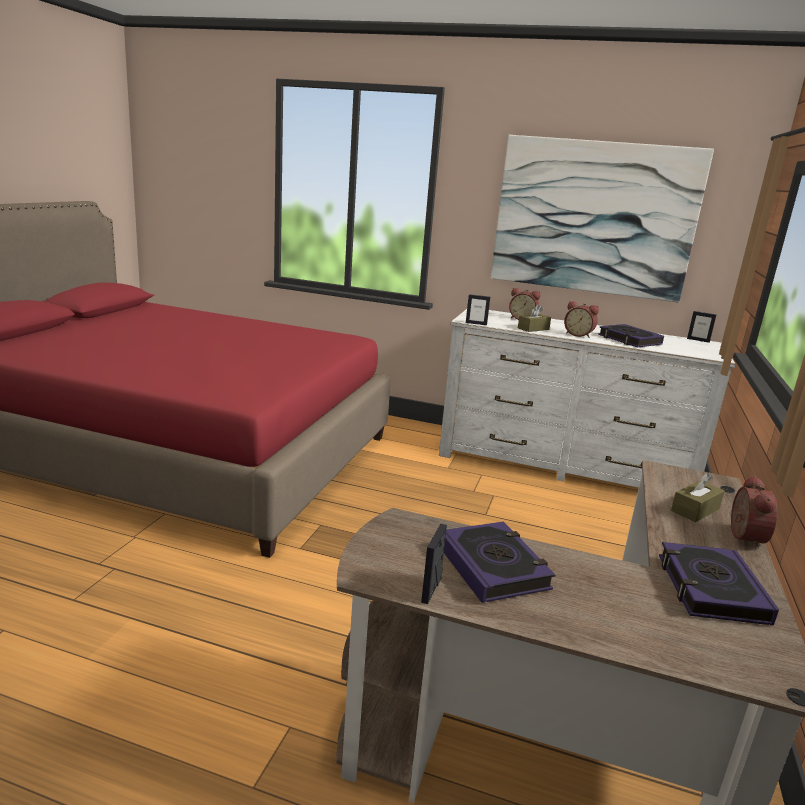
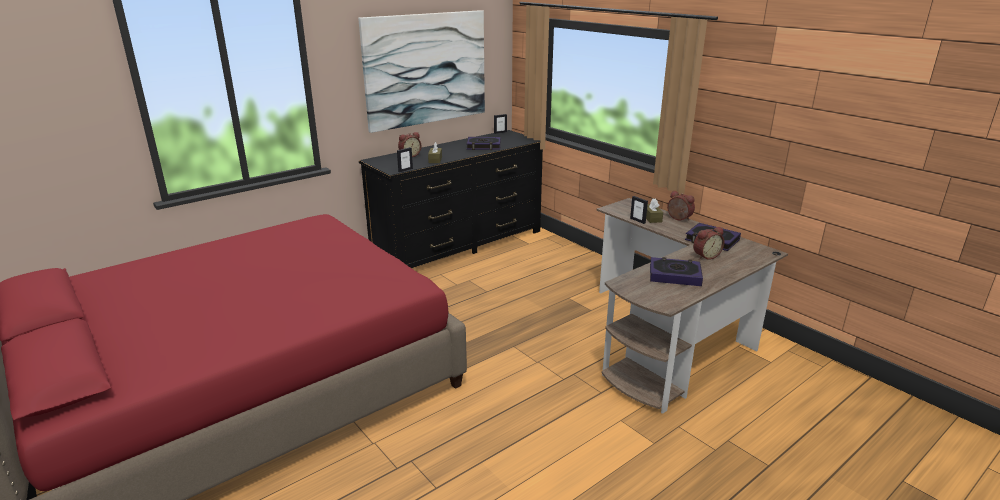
camera: 55 degrees left, 5 degrees up
picture frame [421,524,447,604] -> picture frame moved to [630,196,648,224]
white dresser [439,309,736,488] -> black dresser [359,130,543,268]
alarm clock [564,301,599,338] -> alarm clock moved to [693,227,724,260]

